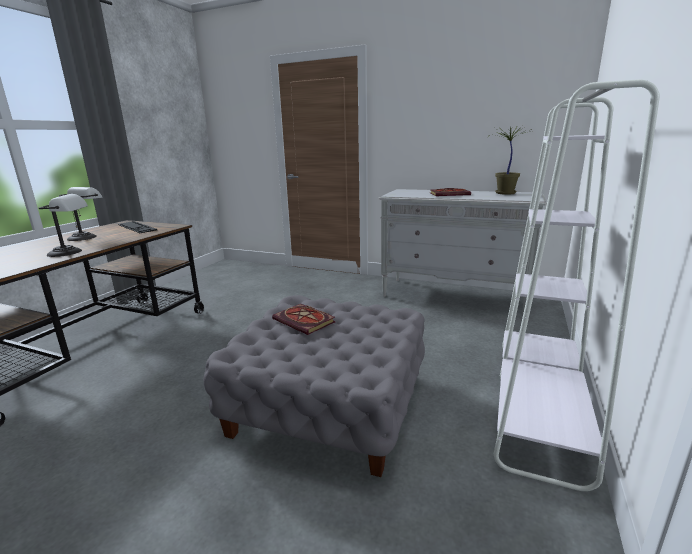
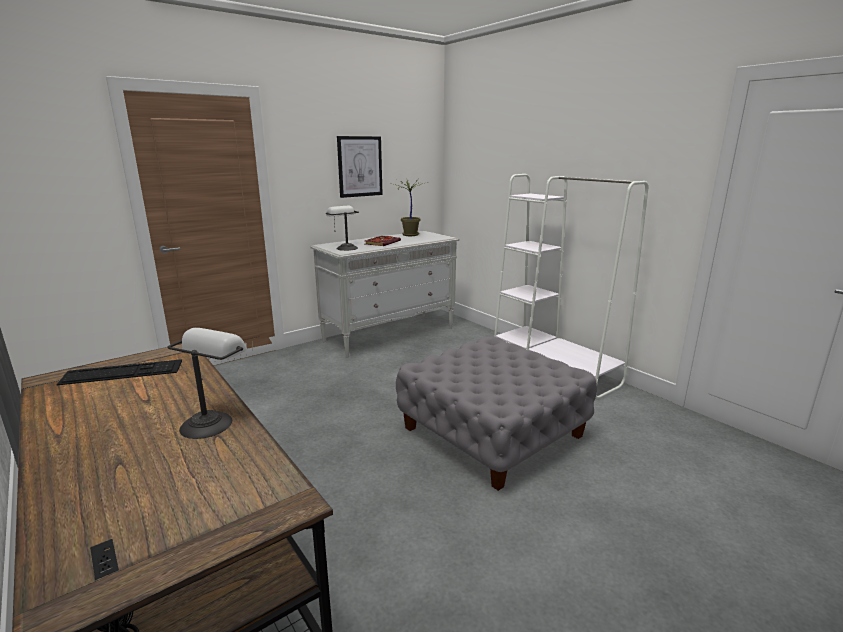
camera: 60 degrees left, 0 degrees up
table lamp [59,187,102,241] -> table lamp moved to [326,206,359,251]
book [272,304,335,335] -> none
none -> picture [337,136,383,198]

